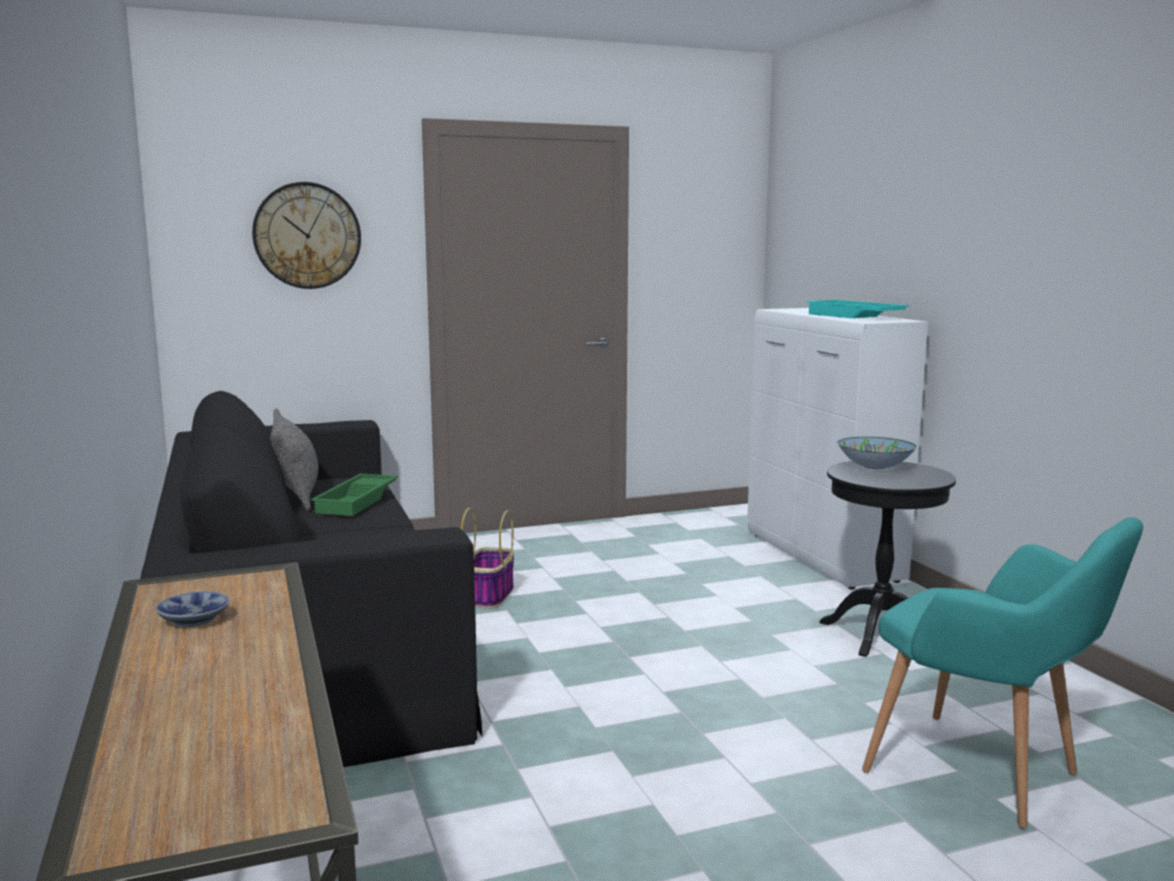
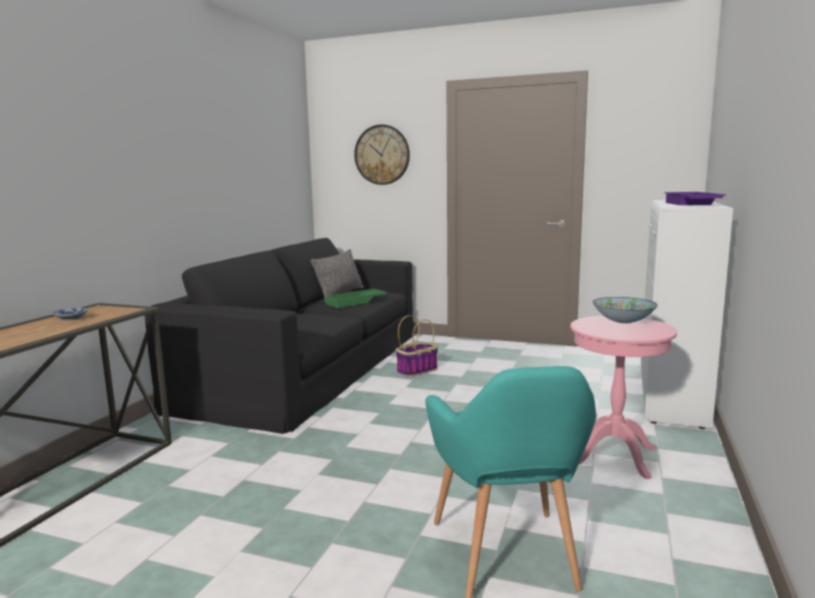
camera: 40 degrees right, 0 degrees up
turquoise tray [806,300,909,318] -> purple tray [664,192,726,205]
black side table [820,461,956,657] -> pink side table [570,316,677,479]

